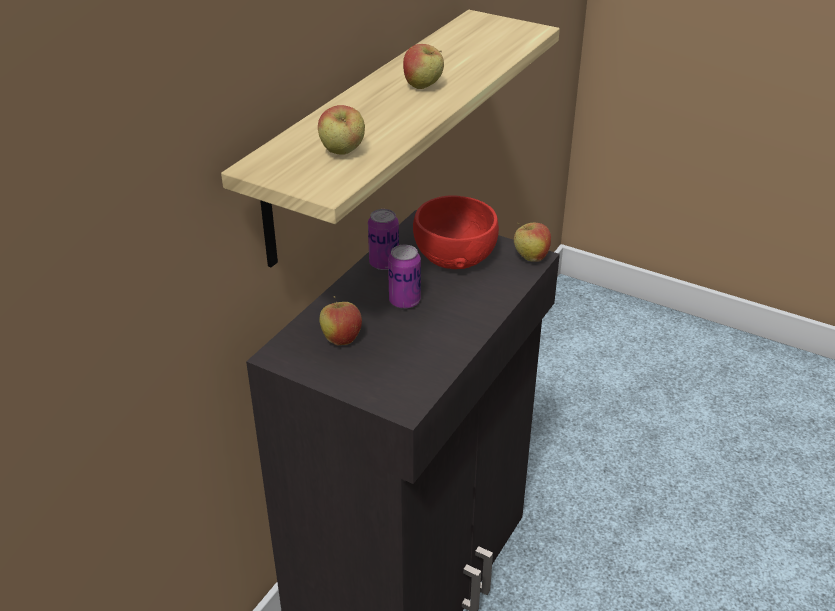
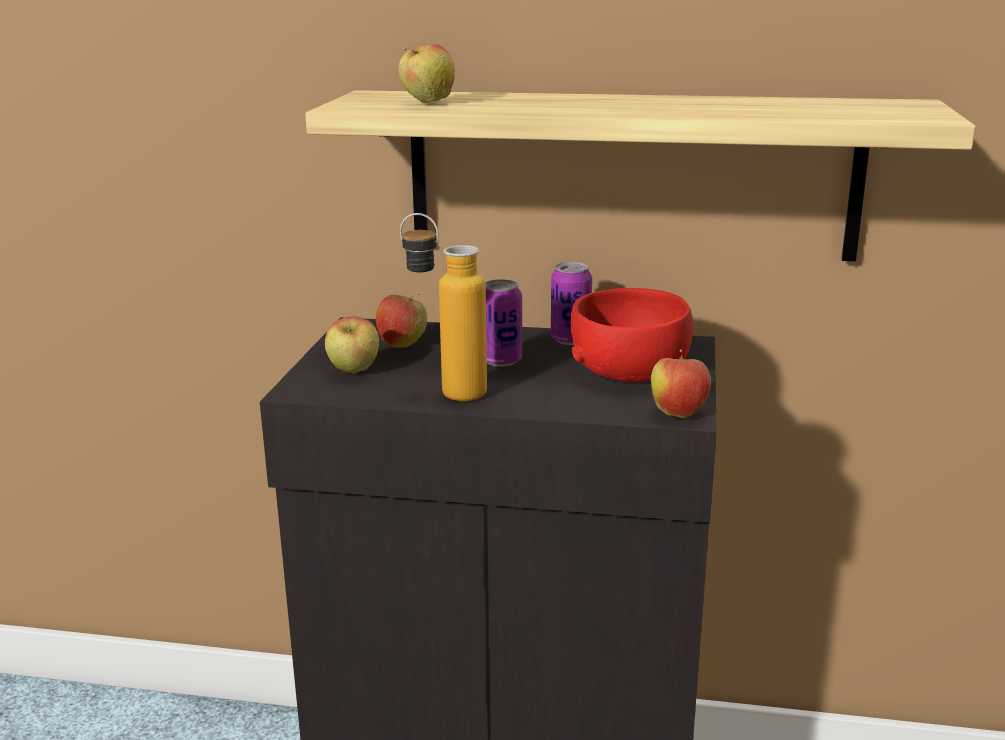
camera: 70 degrees right, 15 degrees down
apple [403,44,444,89] -> apple moved to [325,316,379,373]
none -> bottle [400,213,487,401]

